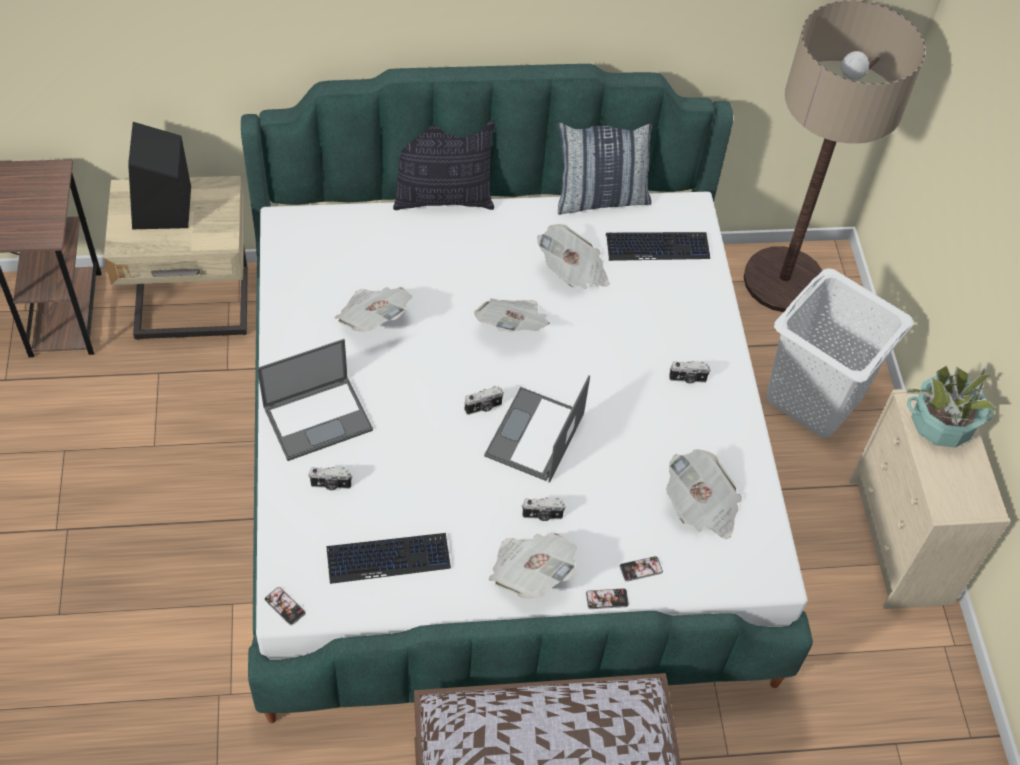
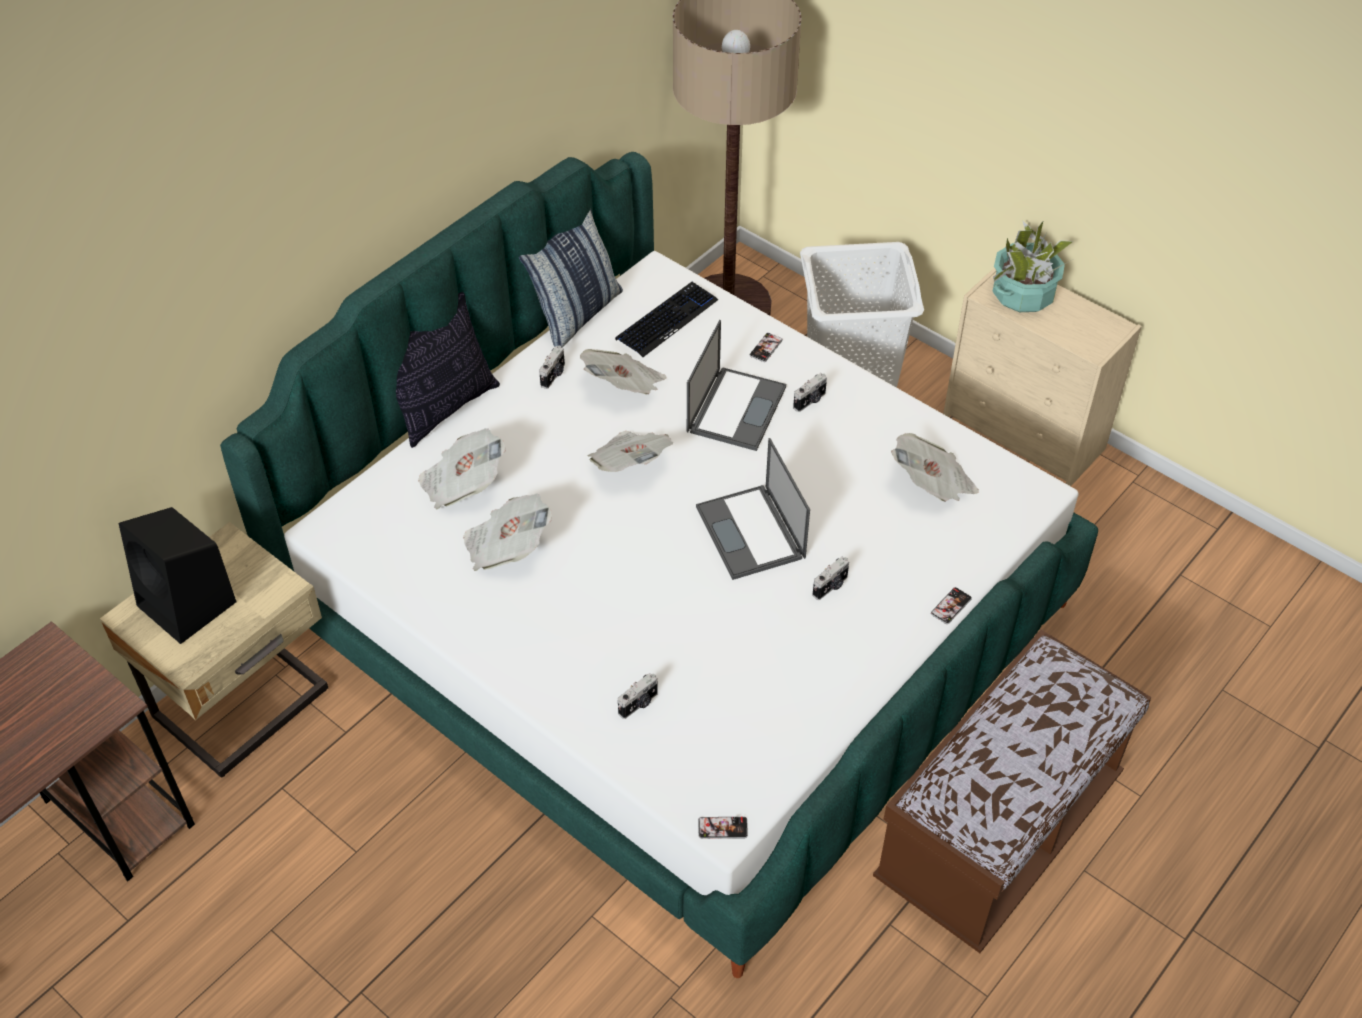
camera: 40 degrees left, 5 degrees down
laptop [257,339,373,461] -> laptop moved to [687,320,786,451]
keyboard [326,533,451,584] -> none
camera [464,386,504,415] -> camera moved to [539,346,565,389]
newspaper [489,533,577,599] -> newspaper moved to [418,428,506,510]
phone [619,556,663,582] -> phone moved to [749,332,783,362]

